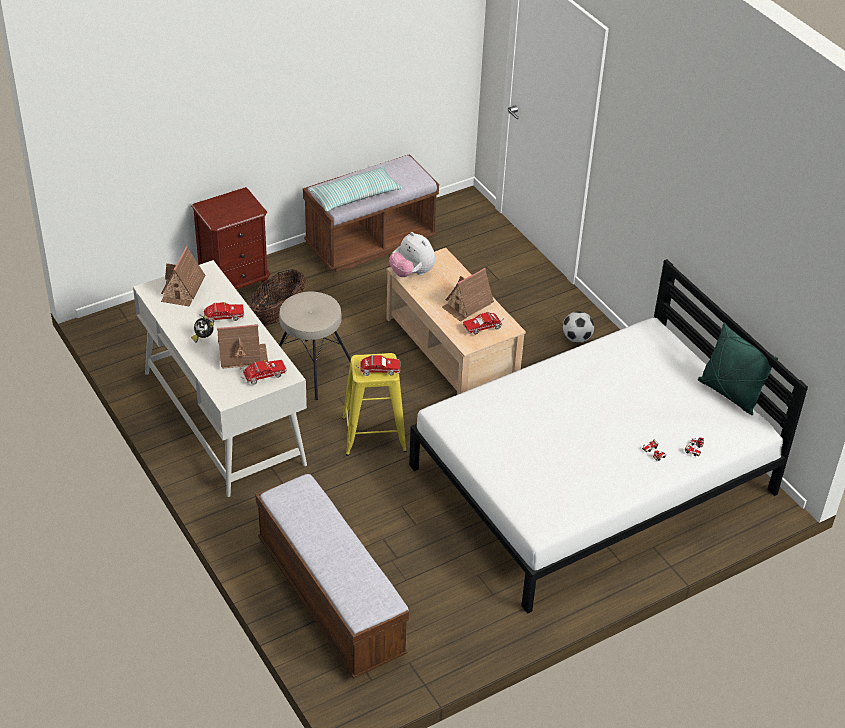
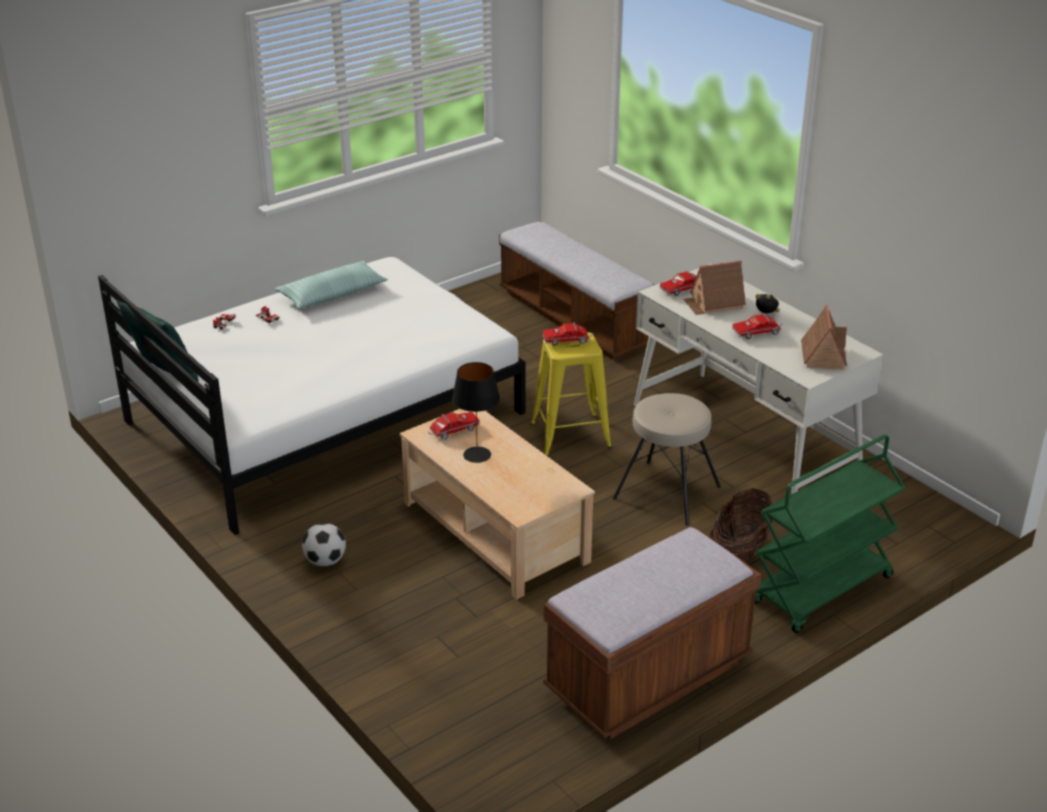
camera: 175 degrees right, 10 degrees down
brown nightstand [191,187,270,289] -> green cart [755,434,905,633]
pillow [309,167,403,211] -> pillow moved to [275,261,388,309]
plush toy [389,232,435,277] -> none
toy house [442,268,494,322] -> black table lamp [452,362,500,463]

